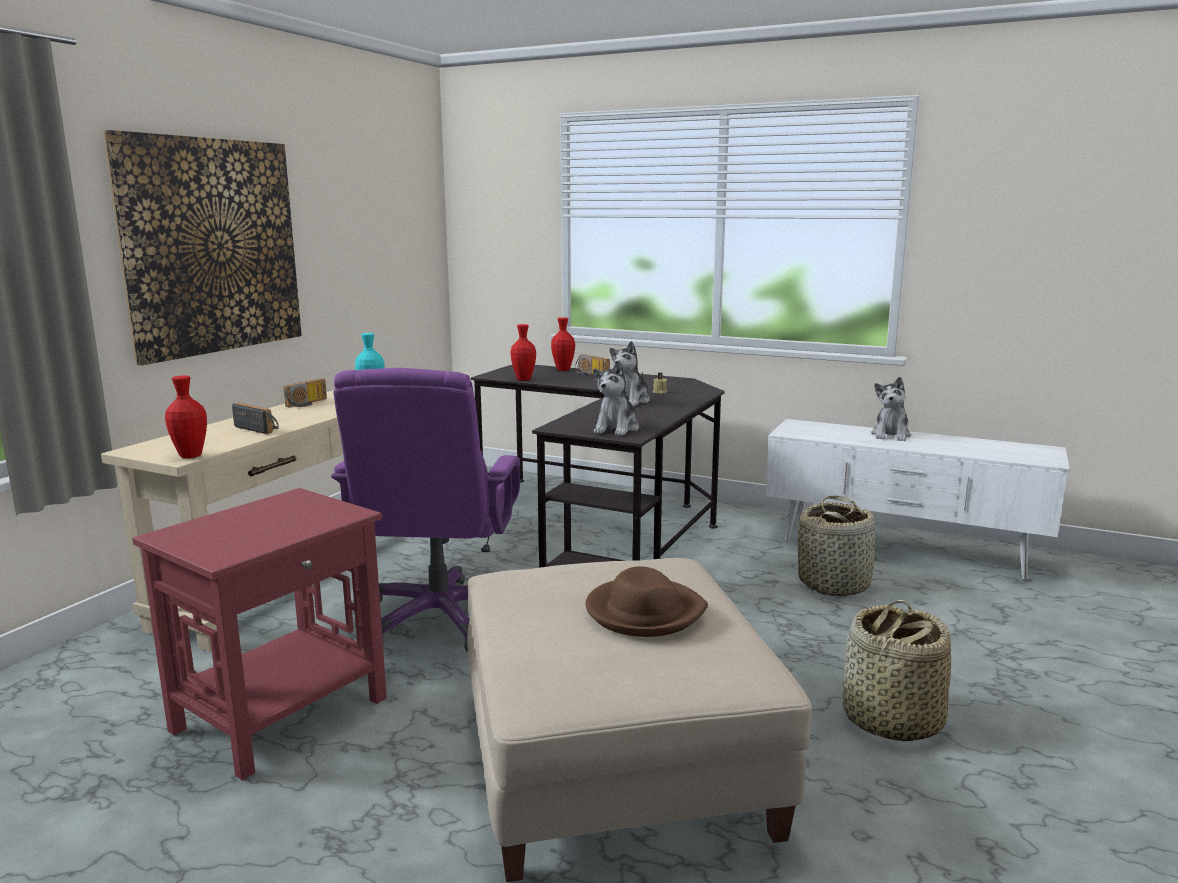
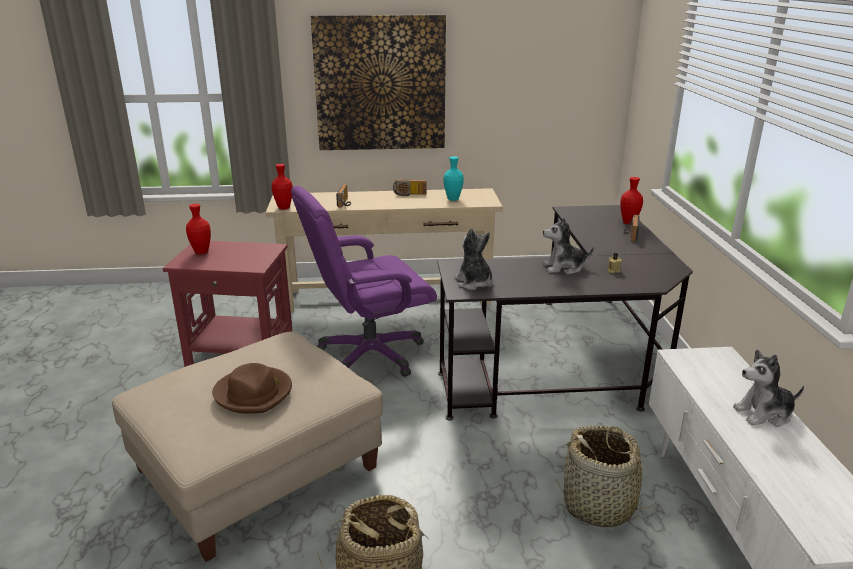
camera: 60 degrees right, 10 degrees up
red vase [511,324,536,381] -> red vase moved to [186,204,211,255]
plush toy [593,361,639,436] -> plush toy turned 75 degrees clockwise [455,228,493,290]

